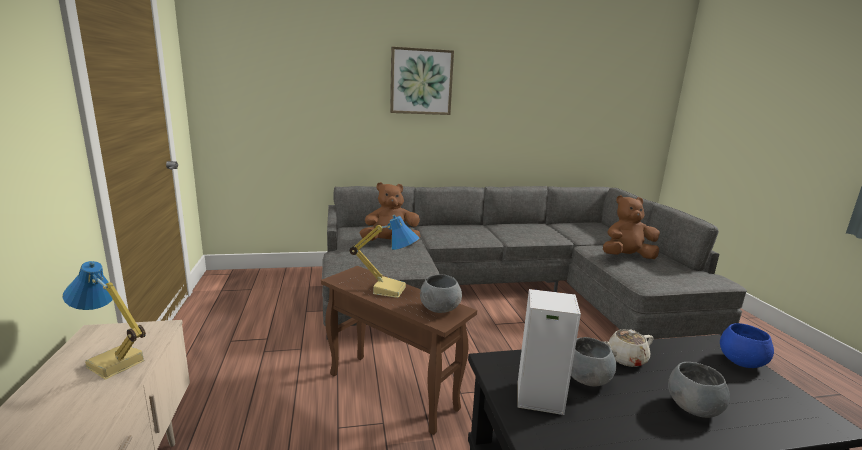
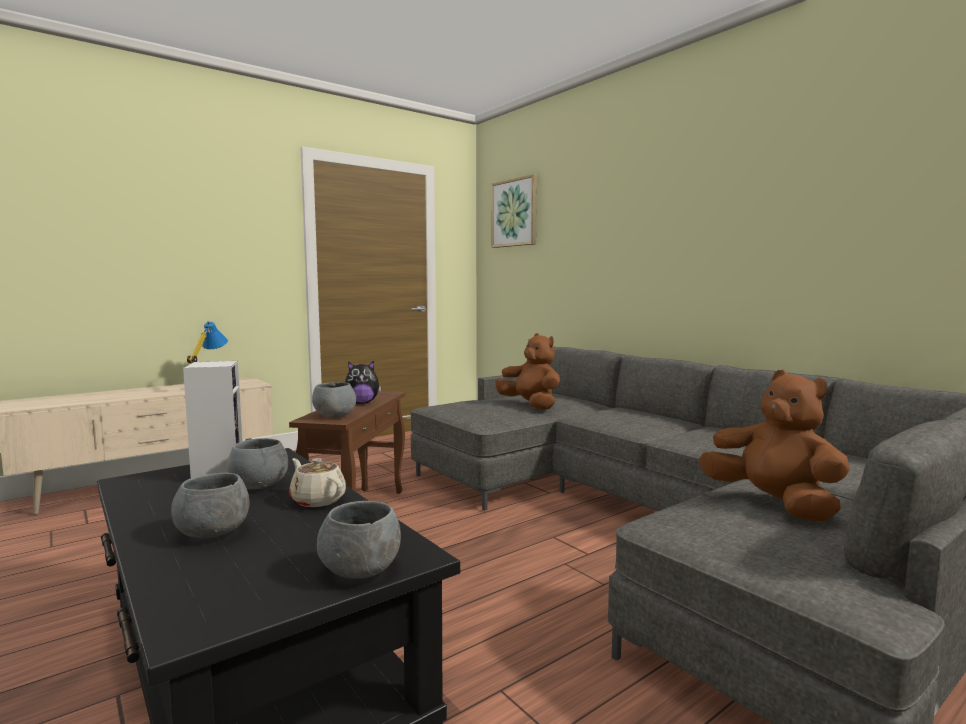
camera: 65 degrees right, 10 degrees down
table lamp [349,215,419,298] -> plush toy [345,361,381,404]
picture [390,47,454,115] -> picture moved to [491,174,537,248]
blue bowl [720,323,774,368] -> grey bowl [317,501,401,579]

